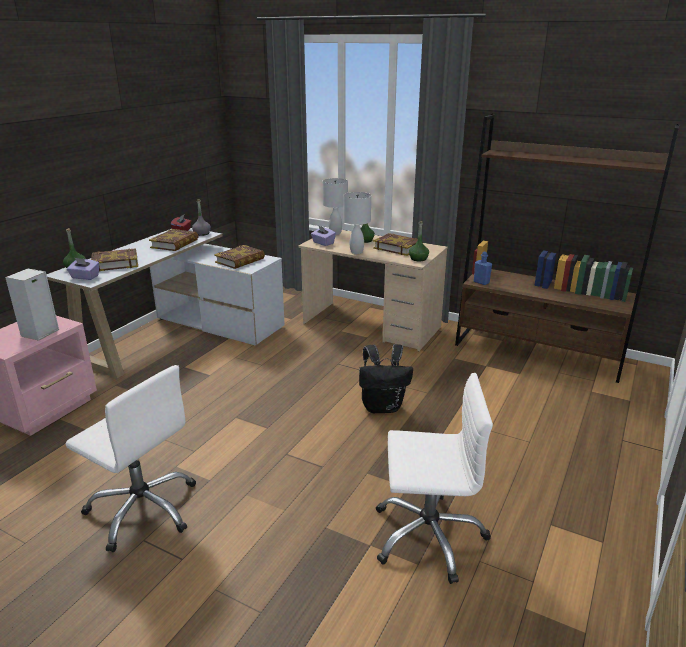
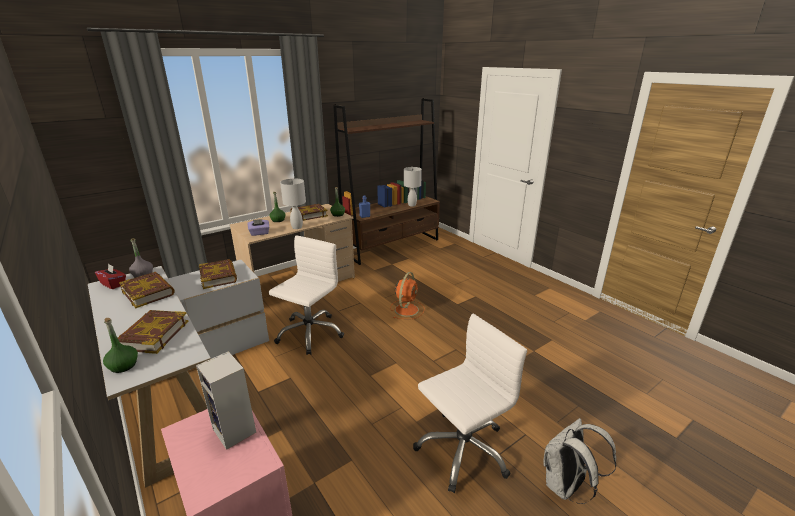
camera: 65 degrees left, 0 degrees up
purple tissue box [67,258,99,280] -> none
white table lamp [322,178,348,235] -> white table lamp moved to [404,167,422,207]
black backpack [359,344,413,413] -> orange fan [390,272,424,319]
white office chair [376,373,493,584] -> white office chair moved to [269,235,344,355]
none -> white backpack [543,418,617,504]

